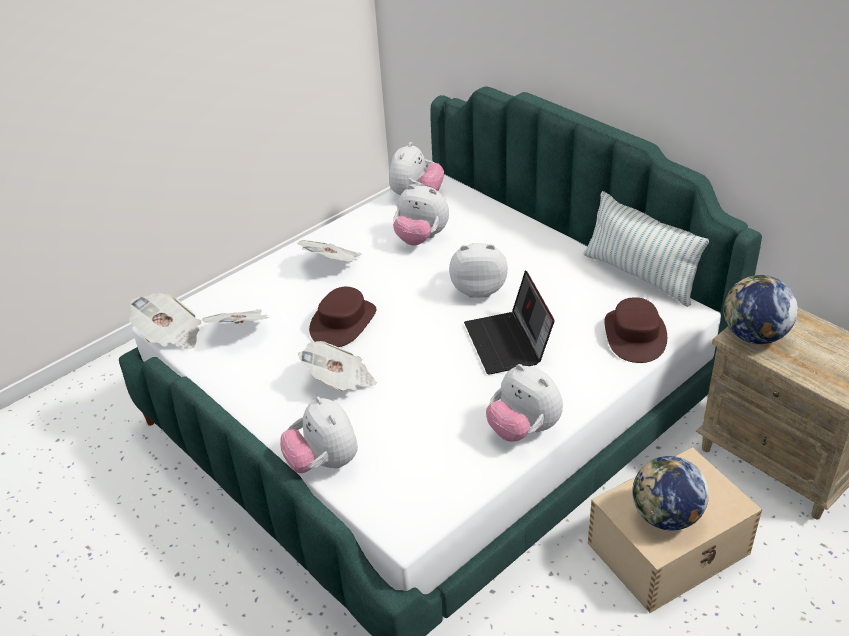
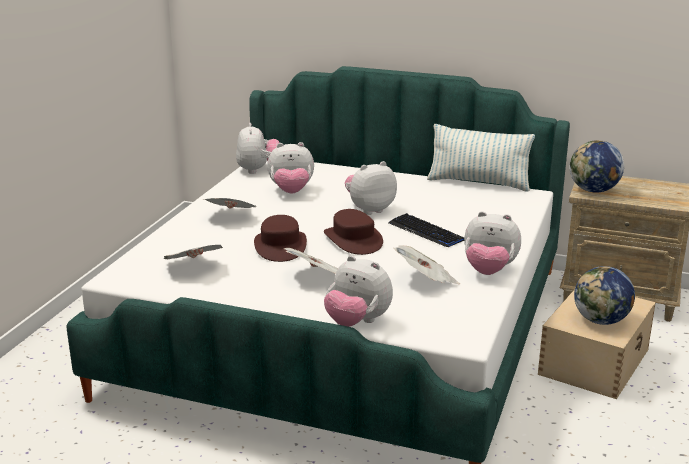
camera: 30 degrees left, 15 degrees down
newspaper [129,293,201,349] -> newspaper moved to [393,245,460,284]
laptop [464,270,555,374] -> keyboard [388,213,464,247]
brown hat [604,297,667,363] -> brown hat moved to [324,209,383,255]

